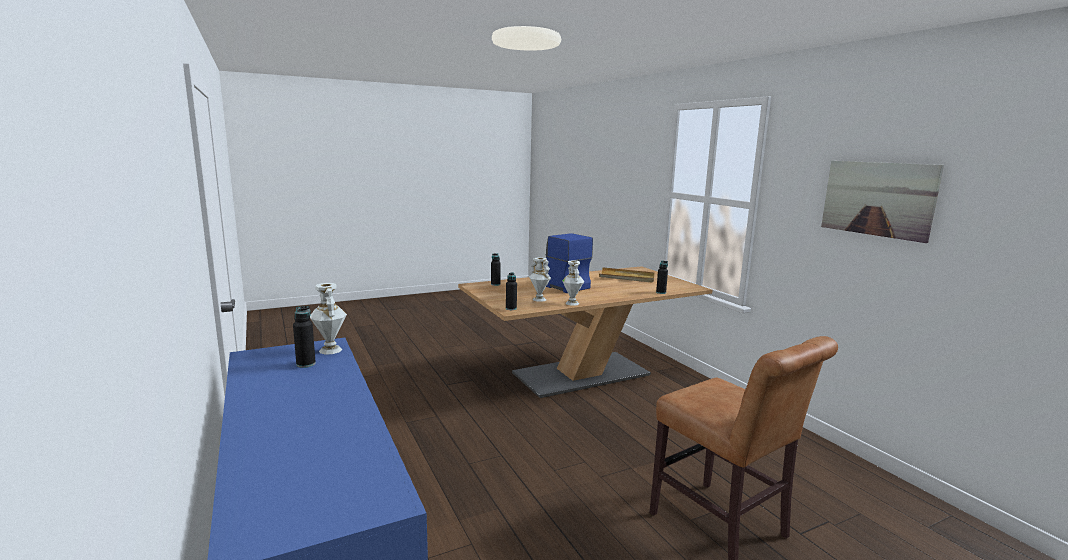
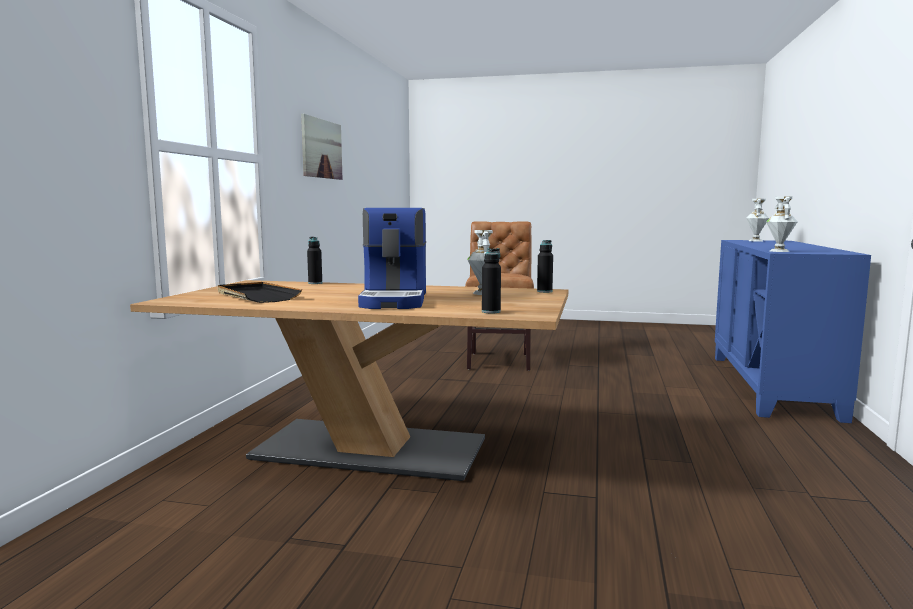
camera: 140 degrees left, 5 degrees down
black bottle [293,306,316,368] -> none
white vase [562,261,585,306] -> white vase moved to [746,199,769,241]
beige tray [599,267,654,282] -> black tray [218,282,302,303]

